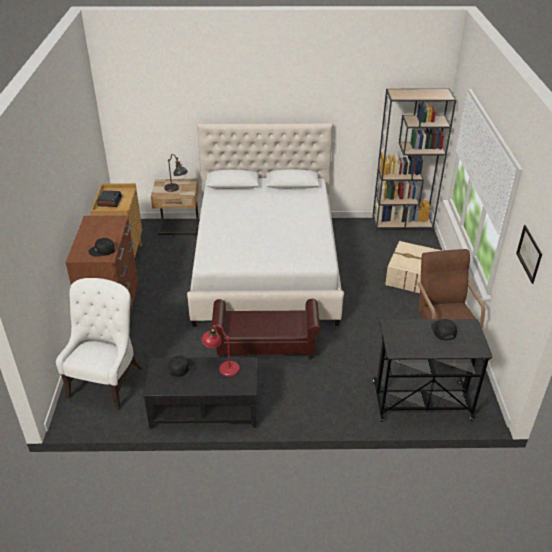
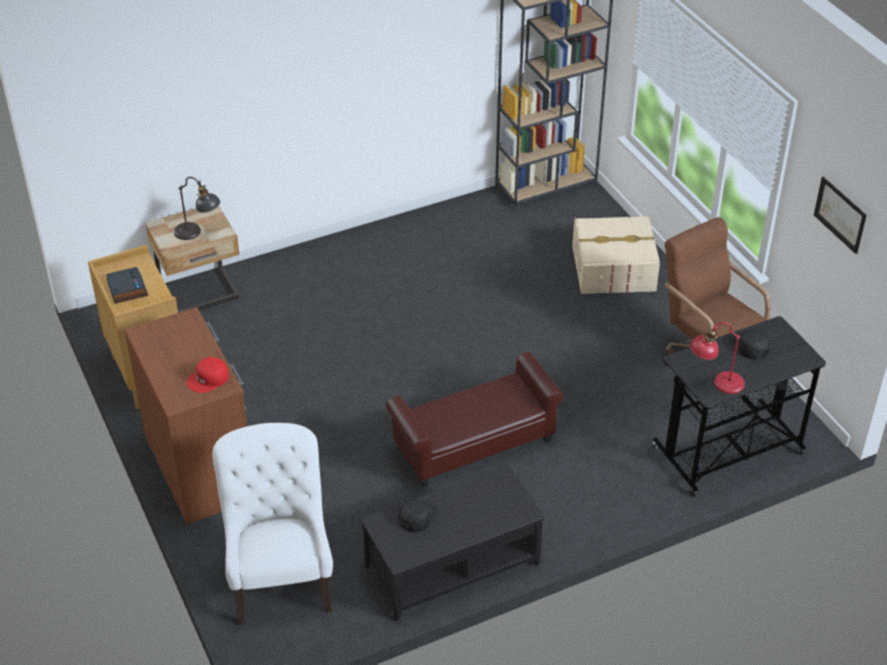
camera: 25 degrees left, 5 degrees up
black cap [88,238,115,257] -> red cap [187,357,229,393]
white bed [187,123,344,327] -> none
red table lamp [202,324,240,377] -> red table lamp moved to [690,322,745,394]

